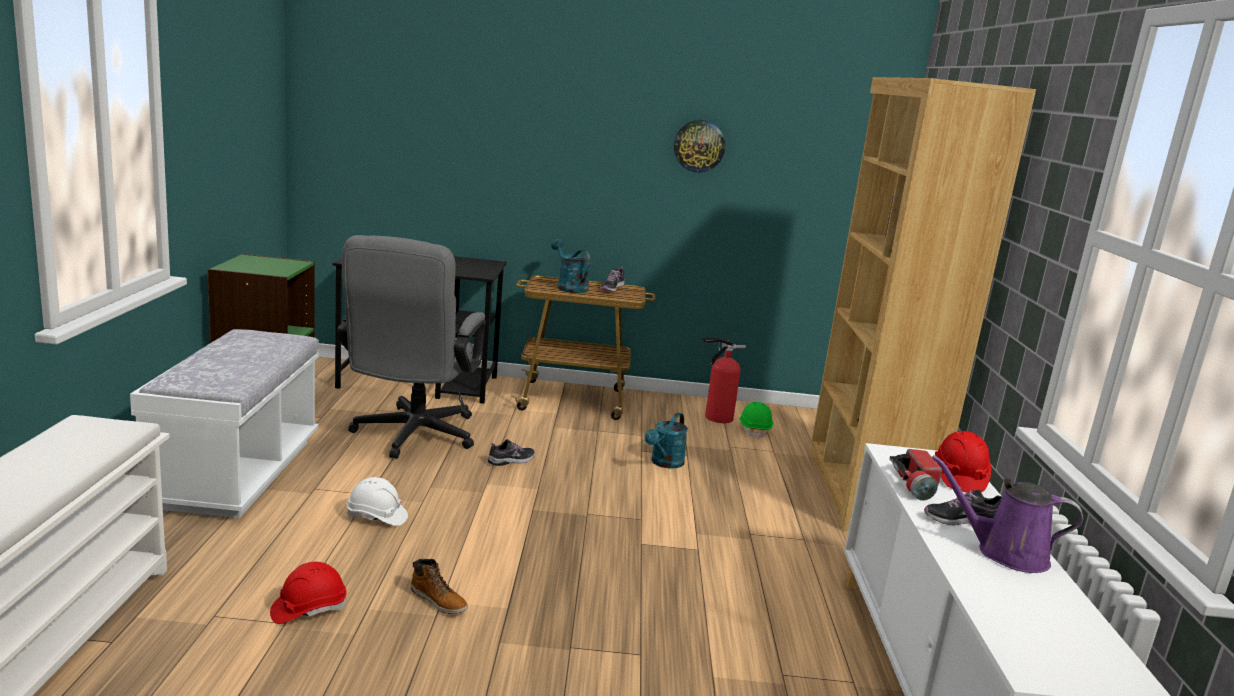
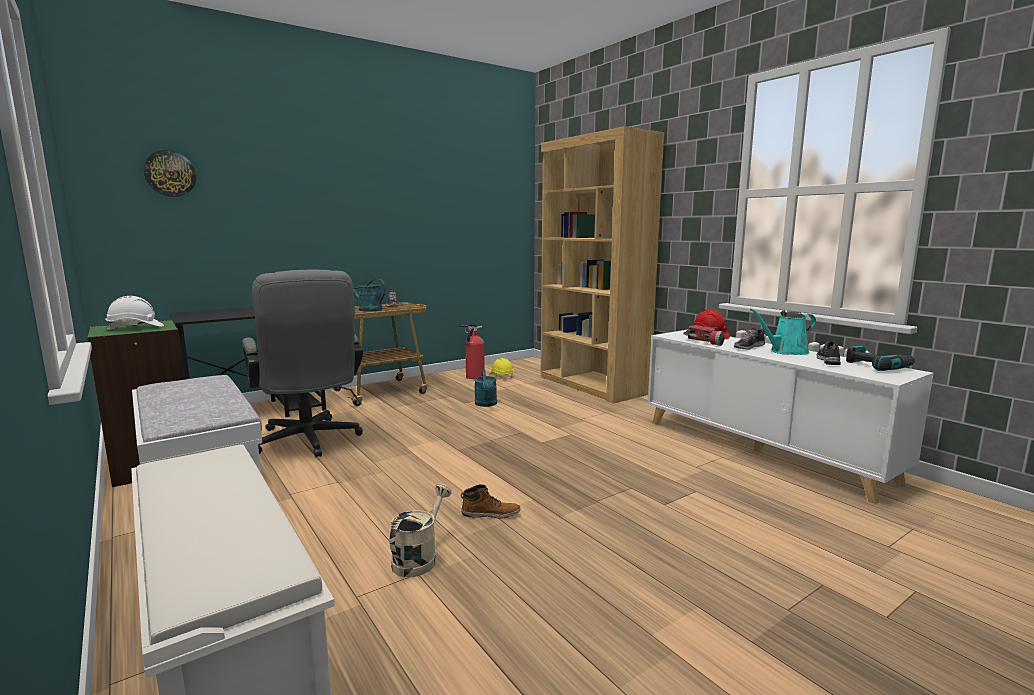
camera: 35 degrees left, 5 degrees down
red hard hat [270,562,347,624] -> beige watering can [390,484,452,577]
white hard hat [347,477,408,526] -> white hard hat moved to [105,296,164,330]
shoe [488,439,535,466] -> shoe moved to [817,341,841,365]
wall clock [674,120,725,173] -> wall clock moved to [144,150,196,197]
green hard hat [739,402,774,439] -> yellow hard hat [490,358,514,380]
purple watering can [932,455,1083,573] -> turquoise watering can [750,309,816,355]
none -> power drill [846,346,915,371]

